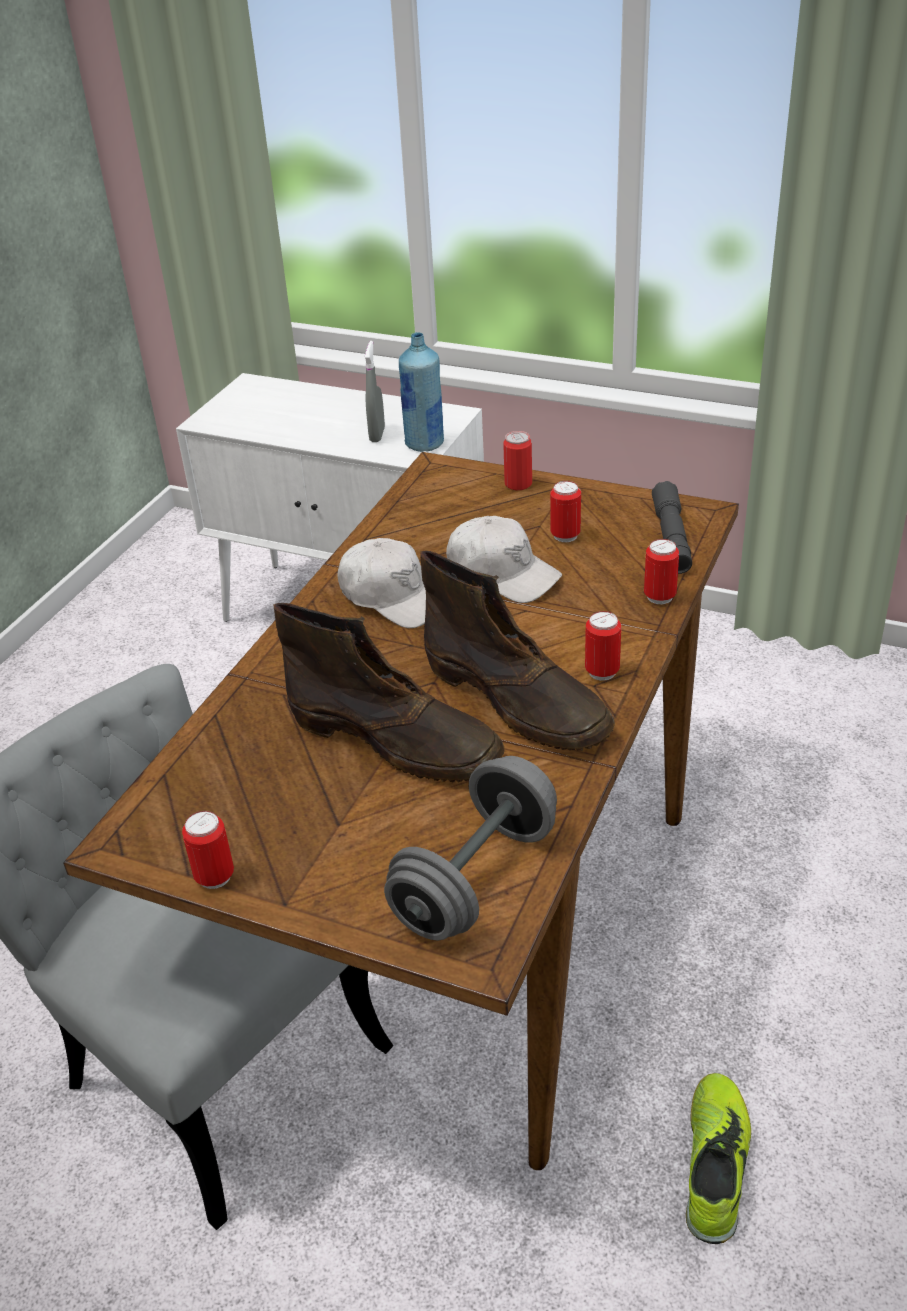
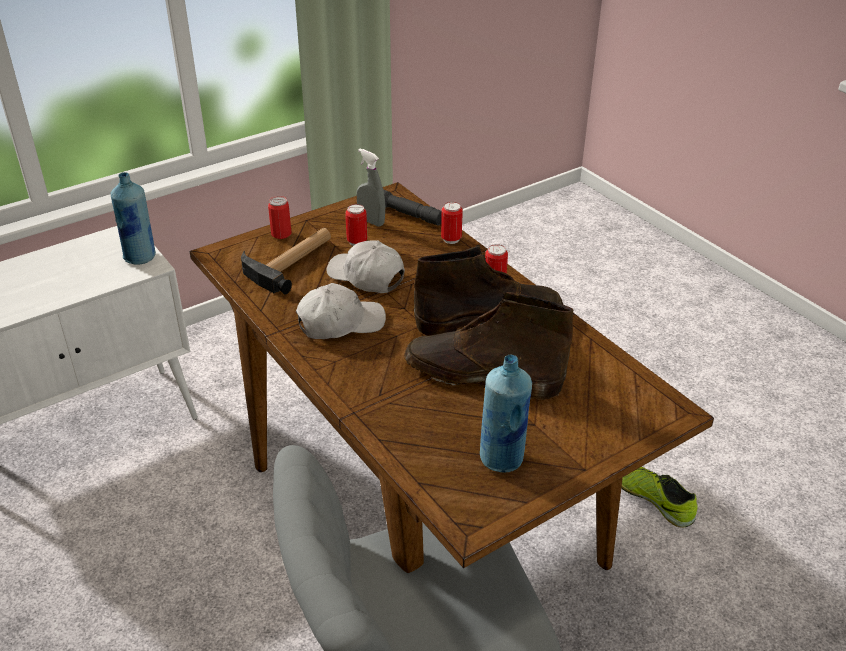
camera: 60 degrees left, 0 degrees up
can [182,811,234,889] -> none
brown boot [273,603,505,782] -> brown boot turned 135 degrees counterclockwise [404,292,573,400]
grey spray bottle [365,341,385,442] -> grey spray bottle moved to [357,148,385,227]
grey dumbbell [384,756,557,940] -> none
white cap [446,516,562,603] -> white cap turned 120 degrees counterclockwise [326,240,405,293]
none -> hammer [241,228,331,294]
none -> blue bottle [480,355,532,473]

